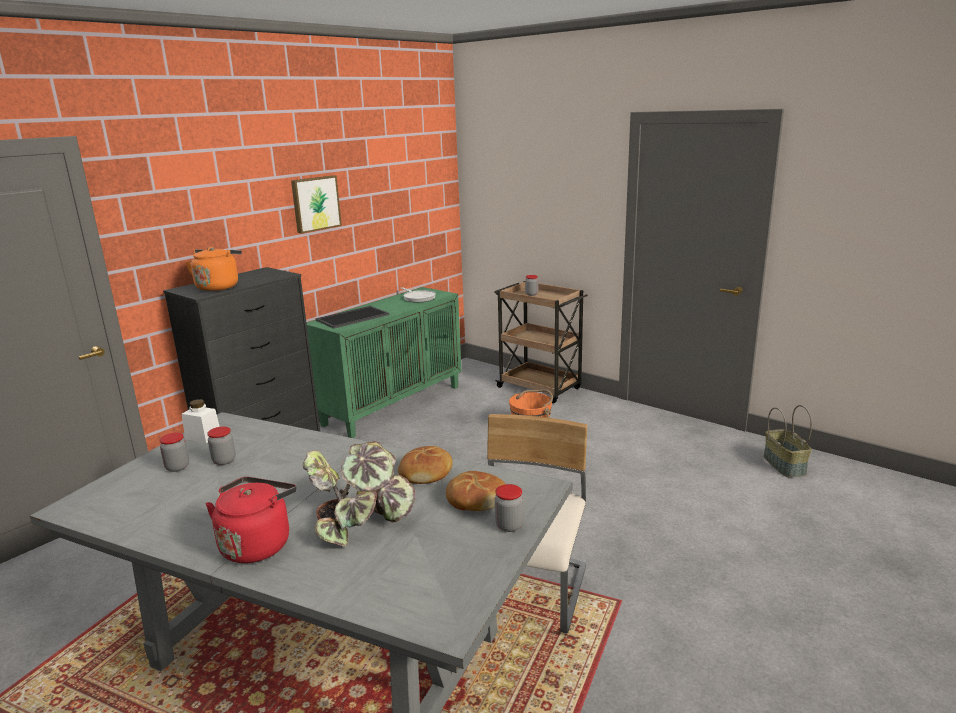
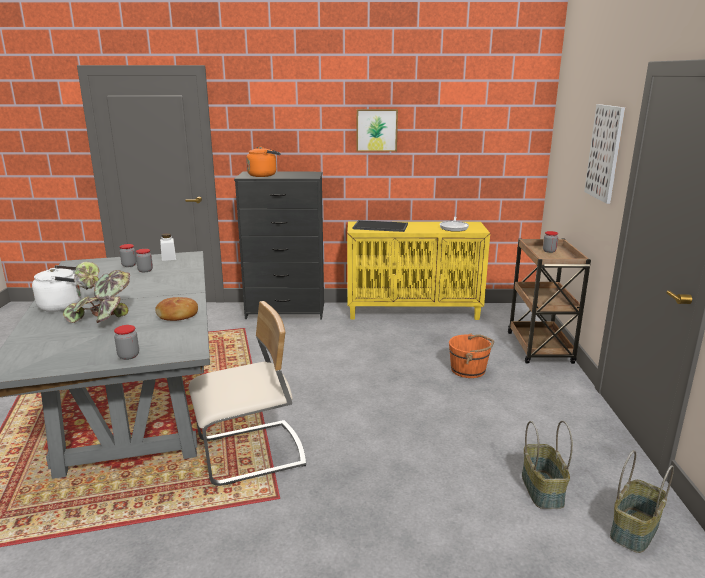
camera: 50 degrees right, 0 degrees up
red kettle [206,477,297,563] -> white kettle [32,265,81,312]
green cabinet [306,287,462,438] -> yellow cabinet [347,222,490,320]
bread [446,471,505,511] -> none
none -> basket [522,421,573,509]
none -> picture [584,104,625,204]

